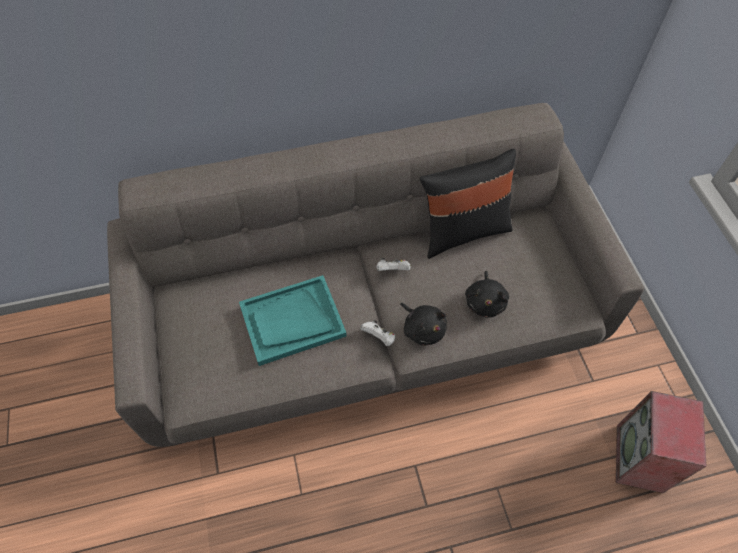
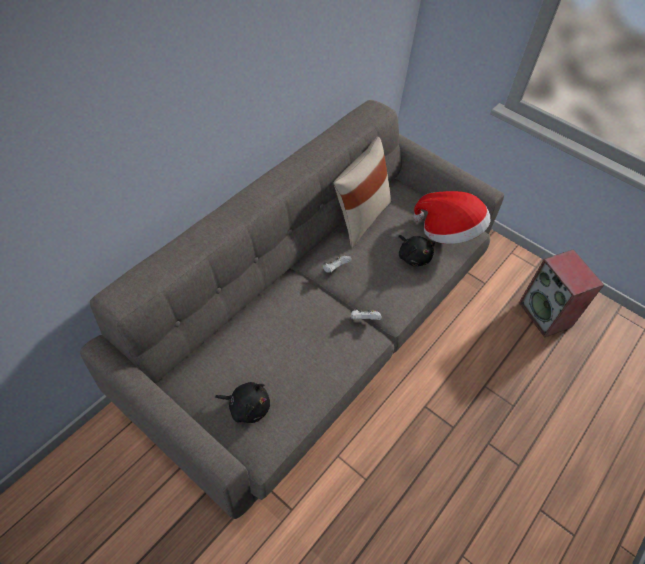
camera: 40 degrees left, 5 degrees down
turquoise tray [239,275,347,366] -> none
black plush toy [400,303,447,346] -> black plush toy moved to [215,382,270,423]
black pillow [420,149,516,259] -> beige pillow [333,137,391,248]
none -> hat [413,191,490,244]

